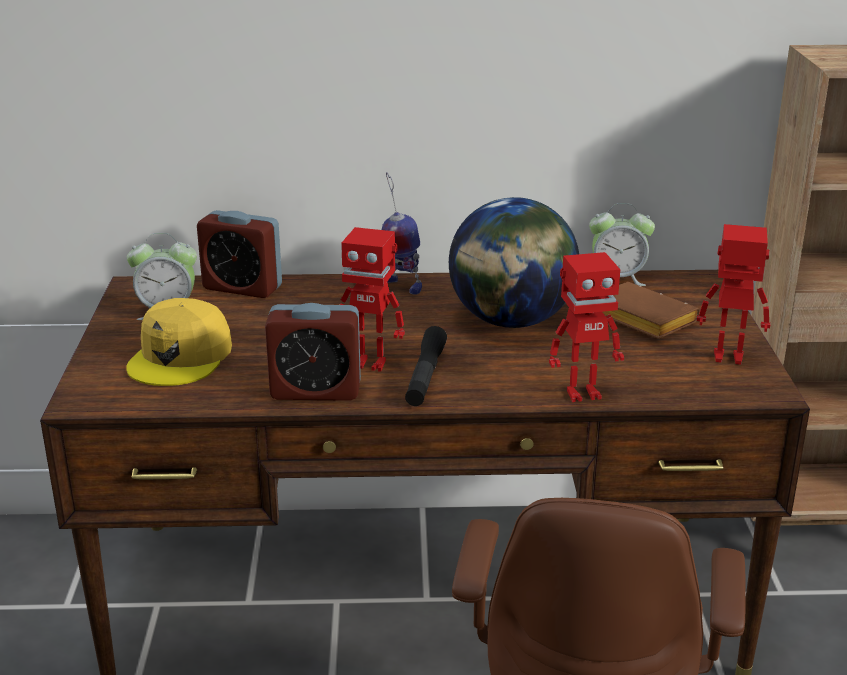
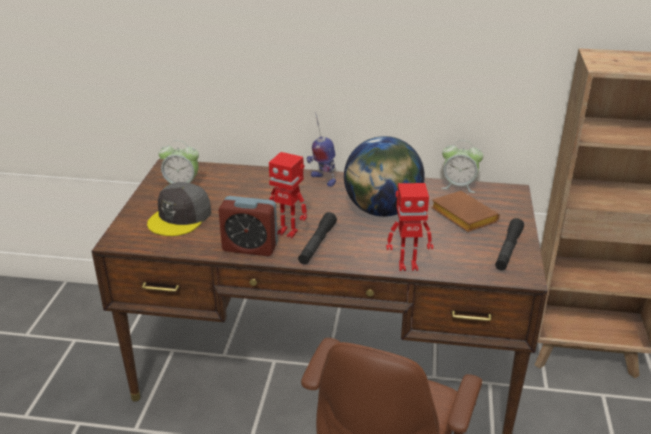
camera: 10 degrees right, 5 degrees up
yellow cap [126,298,232,386] -> grey cap [147,182,211,236]
alarm clock [197,210,282,298] -> none
toy robot [697,224,770,365] -> black flashlight [495,218,524,270]

